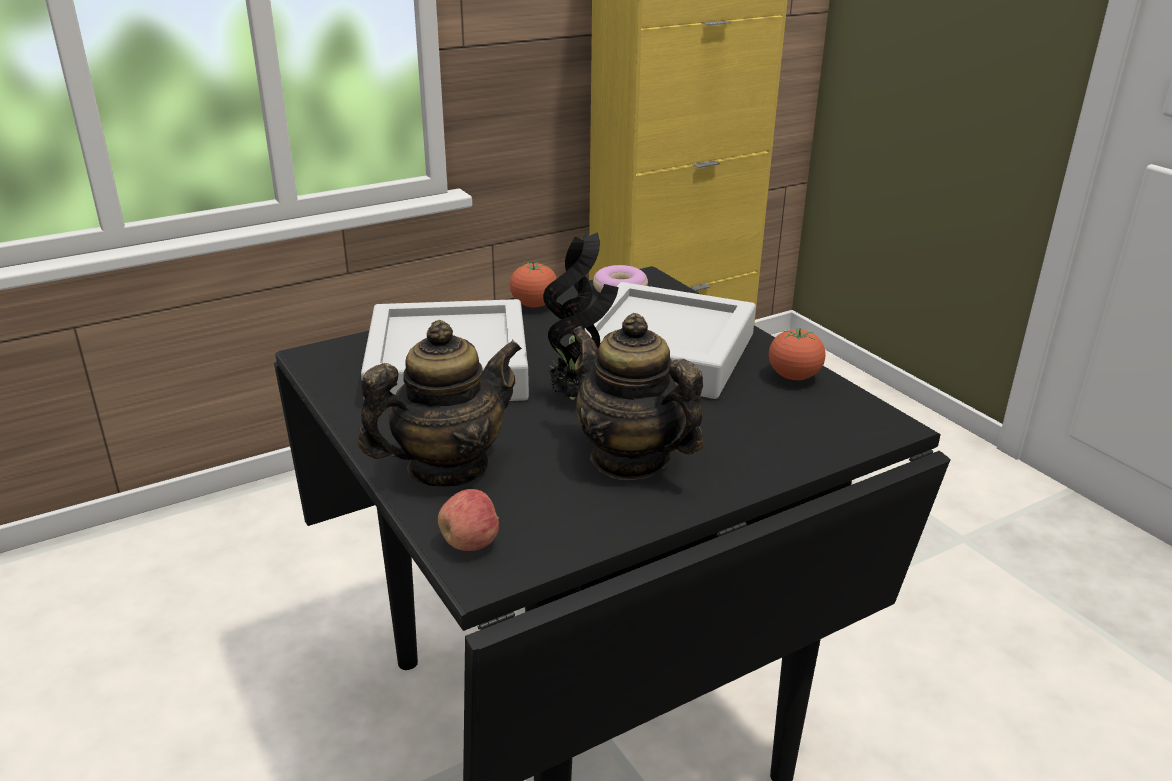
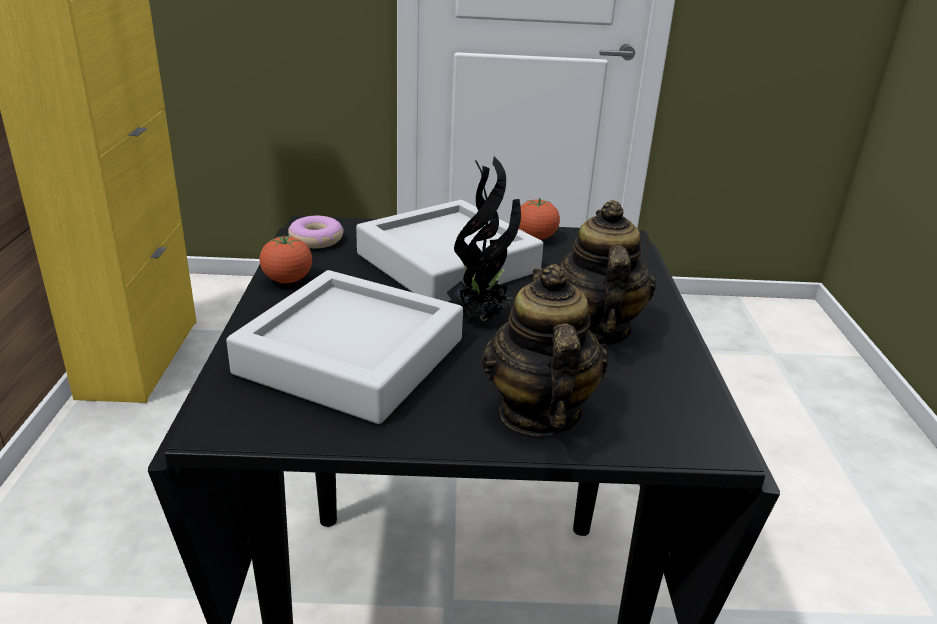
camera: 60 degrees left, 0 degrees up
apple [438,489,499,551] -> none
teapot [571,313,704,480] -> teapot turned 105 degrees clockwise [558,200,656,346]

